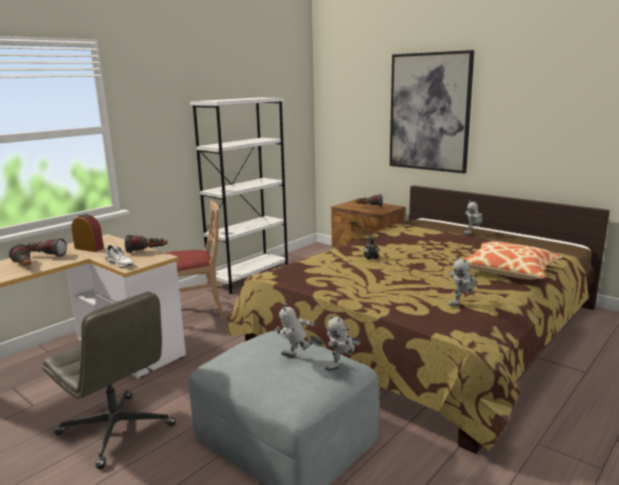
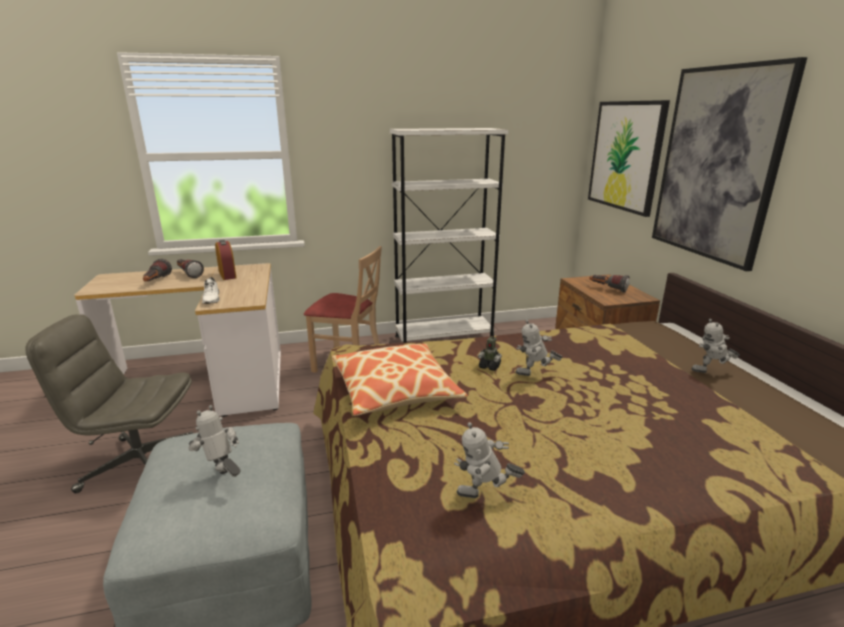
camera: 35 degrees right, 5 degrees up
grey office chair [43,292,176,469] -> grey office chair turned 105 degrees clockwise [25,314,193,493]
flashlight [125,235,167,253] -> none
toy robot [325,315,361,371] -> toy robot moved to [516,320,563,376]
pillow [463,241,563,279] -> pillow moved to [332,344,468,416]
none -> picture [588,100,670,217]

